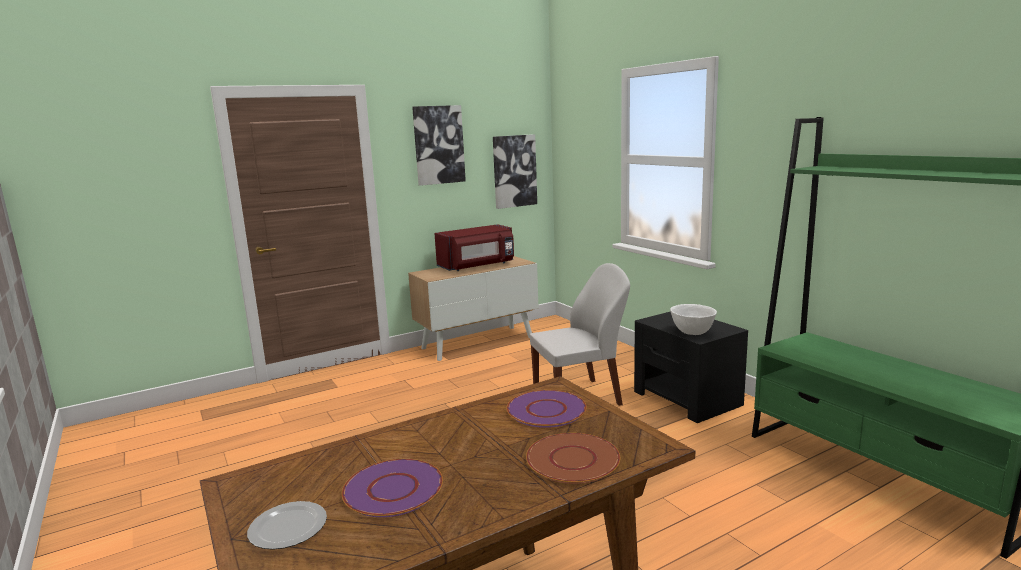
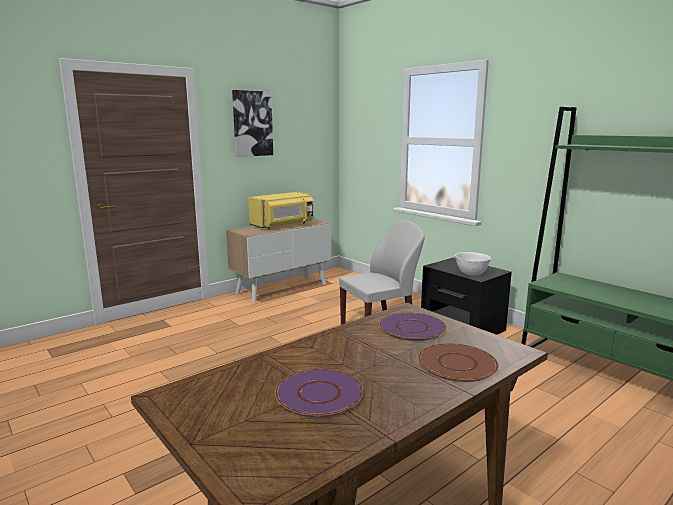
camera: 10 degrees left, 0 degrees up
plate [247,501,327,550] -> none
red microwave [434,224,514,271] -> yellow microwave [248,192,314,229]
picture [493,134,537,209] -> none

